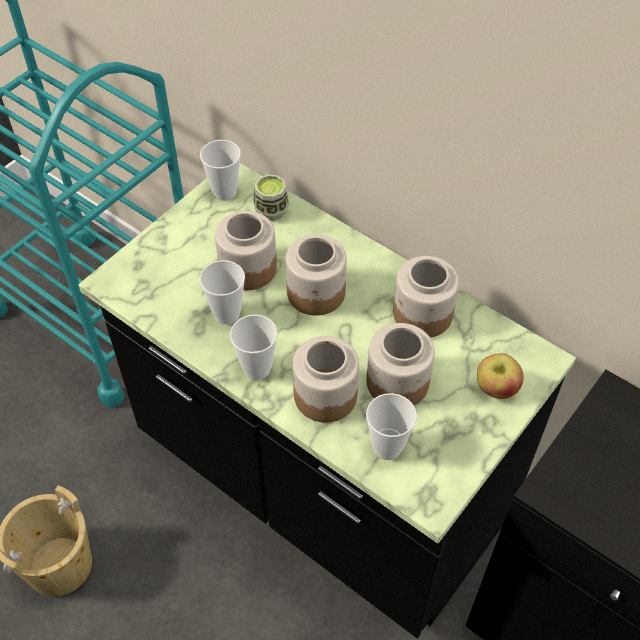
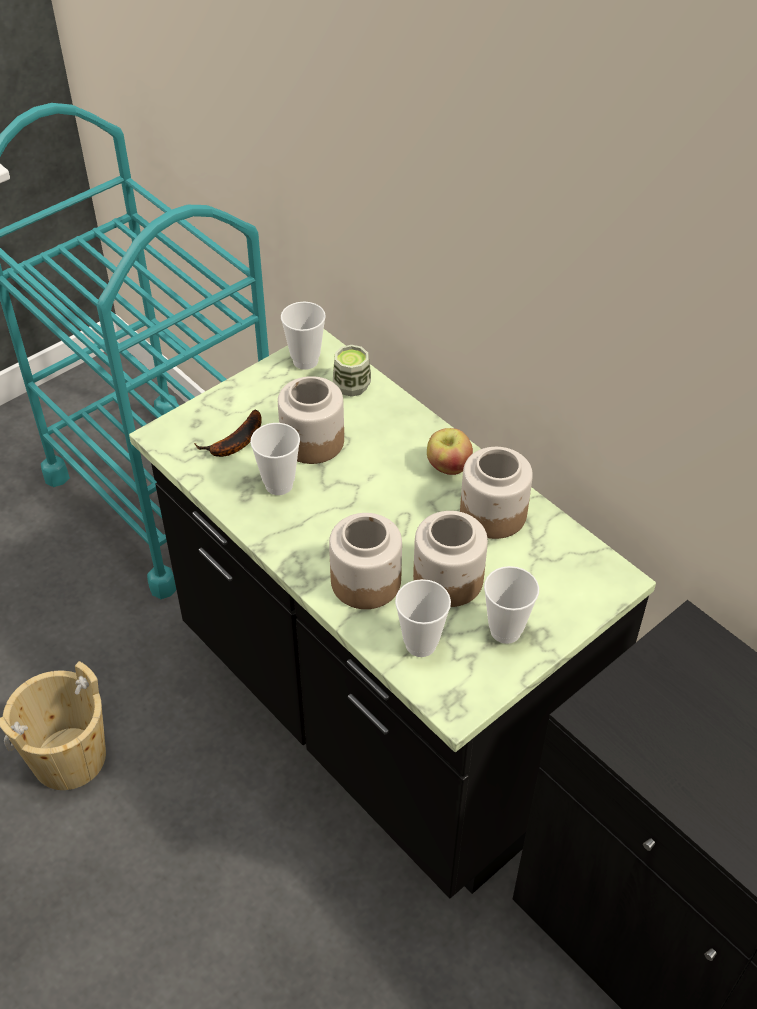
camera: 10 degrees right, 5 degrees down
cup [230,315,278,380] -> cup moved to [484,566,539,644]
jar [285,235,347,316] -> none
apple [477,353,523,399] -> apple moved to [427,428,473,475]
none -> banana [194,410,262,457]

